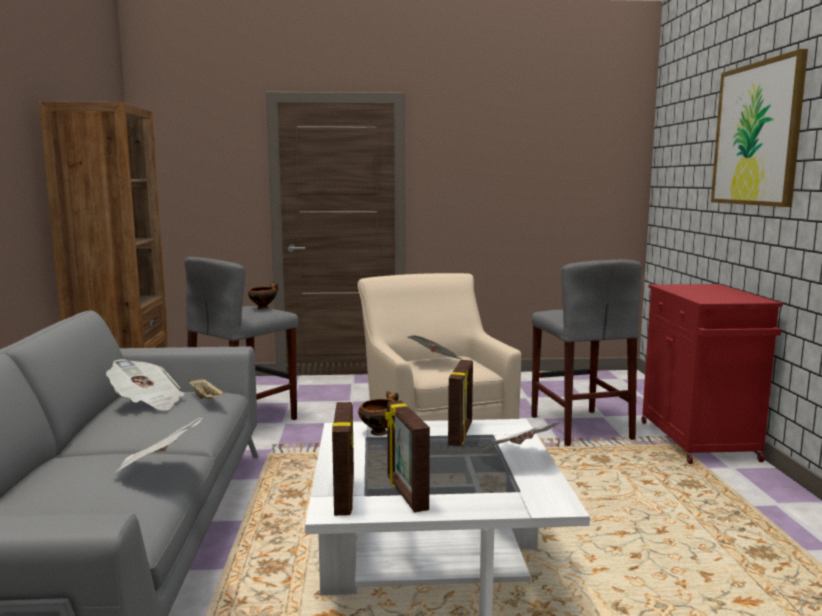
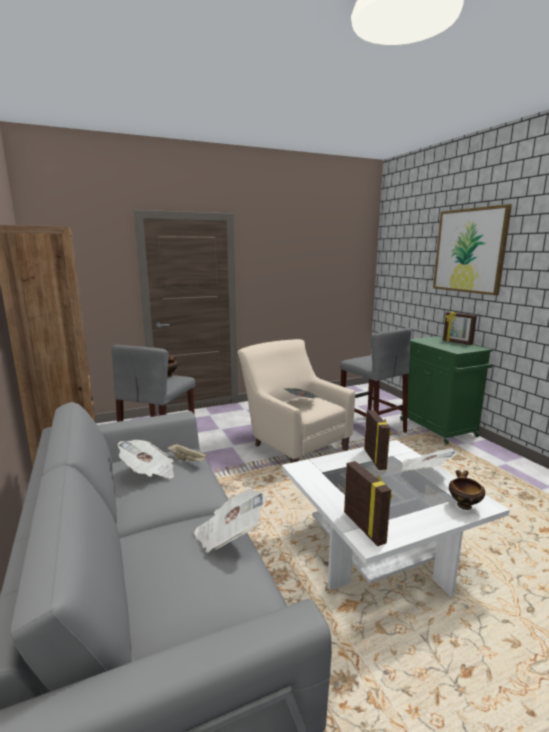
camera: 20 degrees left, 5 degrees up
bowl [358,391,398,436] -> bowl moved to [449,470,485,510]
picture frame [385,400,430,512] -> picture frame moved to [443,312,477,345]
red cabinet [641,284,783,464] -> green cabinet [400,336,493,444]

